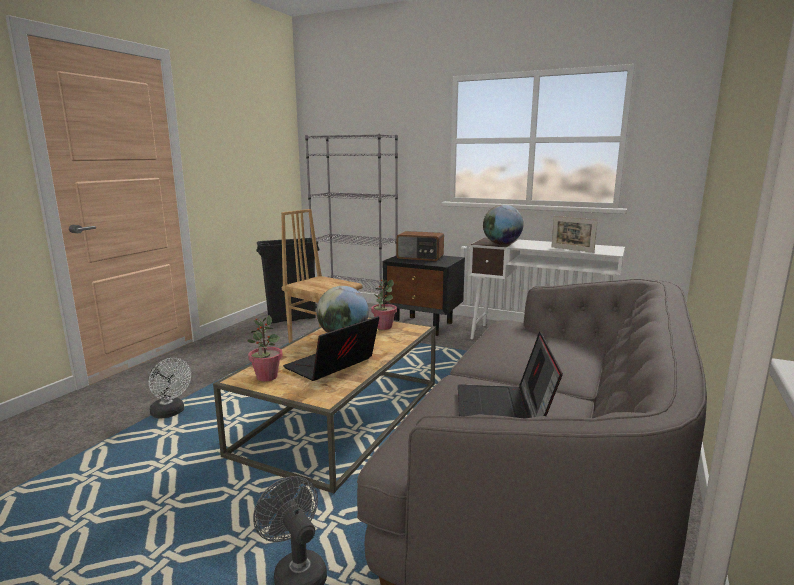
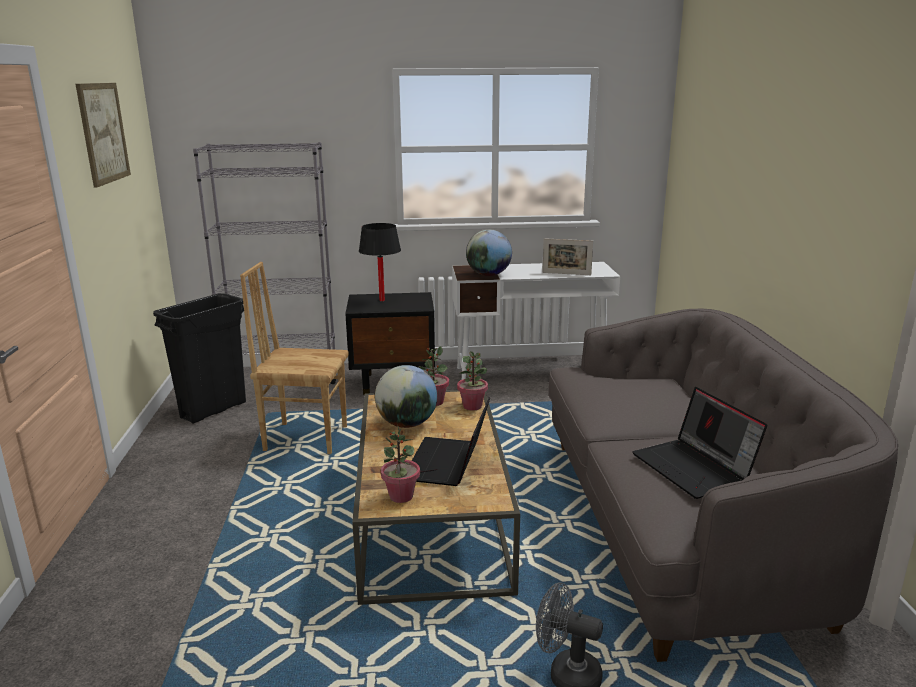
camera: 30 degrees left, 5 degrees up
white fan [149,358,191,419] -> none
radio [397,231,444,261] -> black table lamp [359,223,401,301]
none -> picture [76,83,131,187]
none -> potted plant [457,351,488,411]

